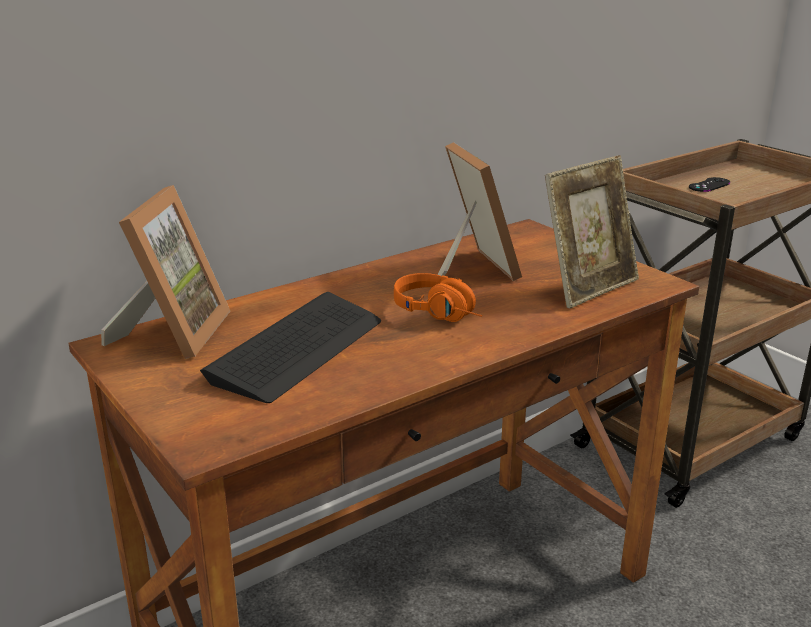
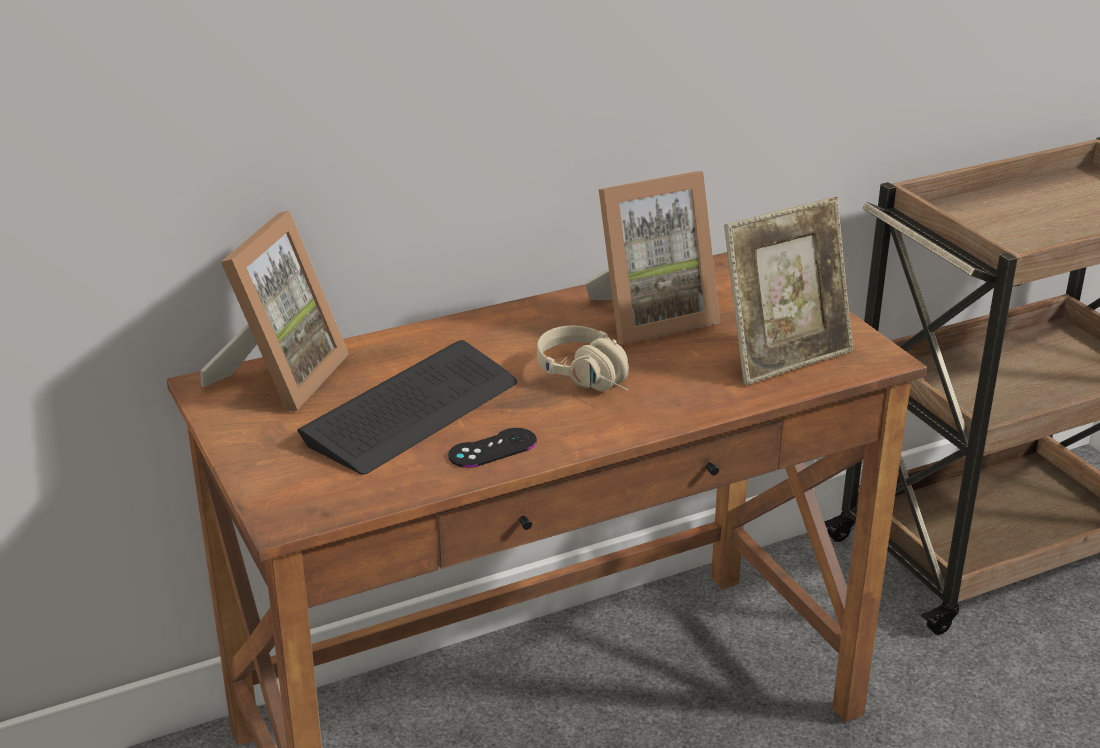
camera: 10 degrees right, 5 degrees up
orange headphones [394,273,482,322] -> beige headphones [537,326,629,391]
picture frame [438,142,522,281] -> picture frame turned 75 degrees clockwise [585,171,720,345]
black game controller [689,177,730,192] -> black game controller moved to [448,428,537,468]

